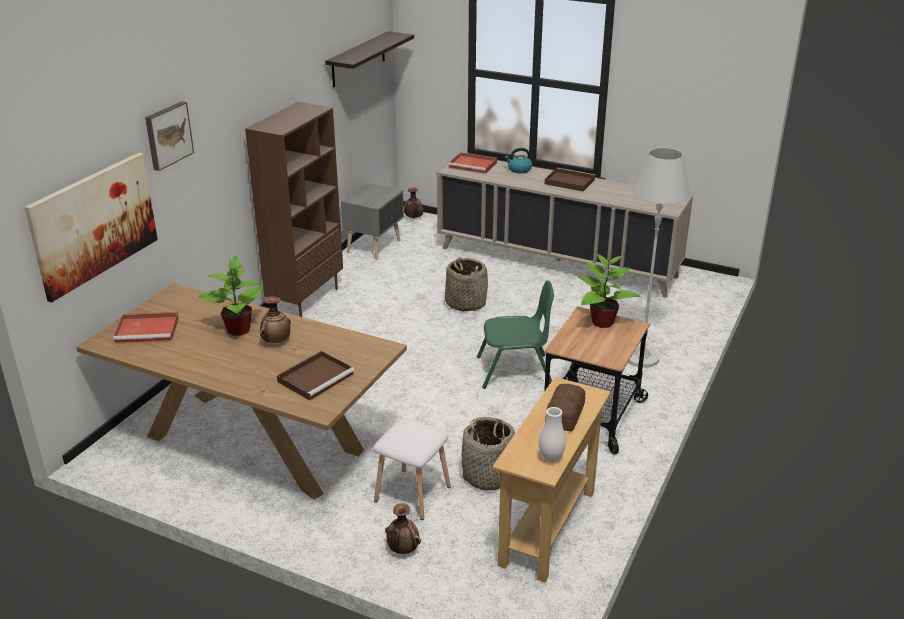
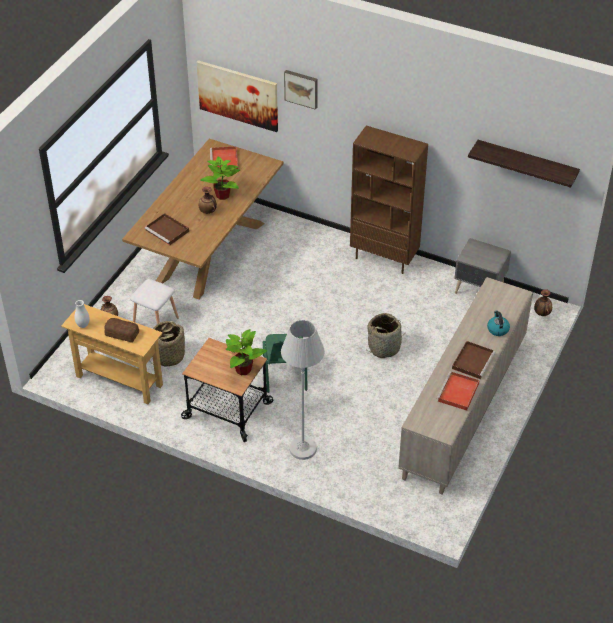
camera: 90 degrees right, 15 degrees up
red tray [448,152,497,174] -> red tray moved to [437,371,480,410]

